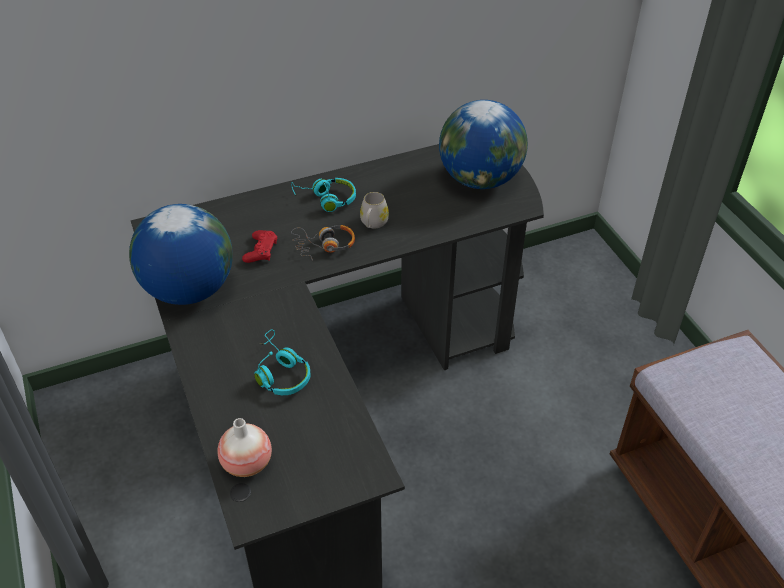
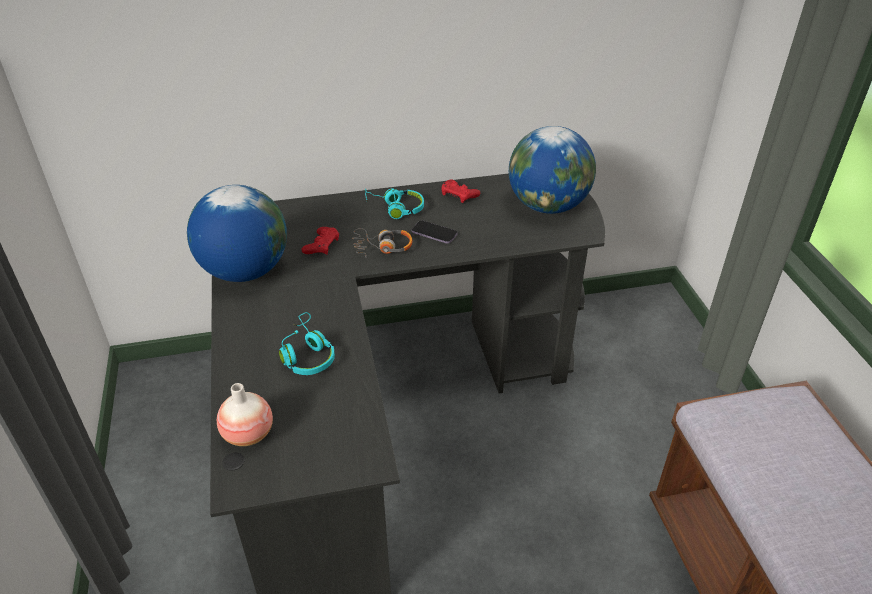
camera: 10 degrees right, 5 degrees down
white mug [360,192,389,228] -> phone [412,221,458,244]
none -> red game controller [441,180,480,203]

